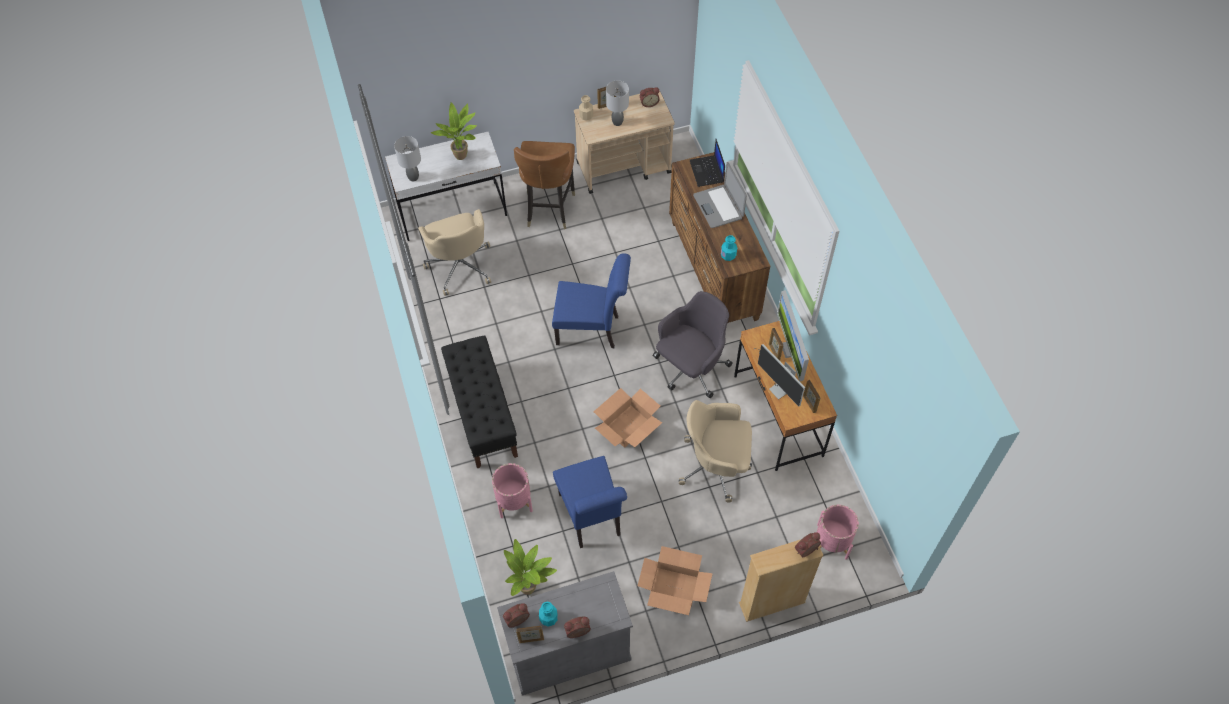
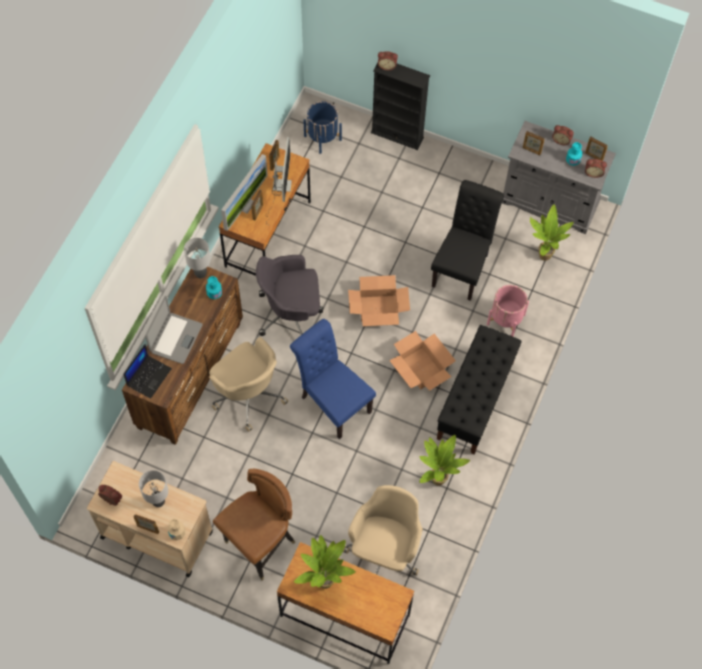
camera: 140 degrees left, 5 degrees up
white desk [385,132,507,241] -> brown desk [277,542,414,664]
grey table lamp [394,136,421,181] -> grey table lamp moved to [184,238,211,279]
blue chair [553,456,627,548] -> black chair [431,180,504,301]
cardboard box [638,546,713,615] -> cardboard box moved to [389,331,456,391]
beige office chair [679,400,752,503] -> beige office chair moved to [209,337,288,432]
beige bookcase [739,540,824,622] -> black bookcase [371,63,430,150]
pink planter [817,505,859,560] -> blue planter [303,101,342,154]
none -> potted plant [419,435,470,486]
none -> picture frame [523,131,545,155]

